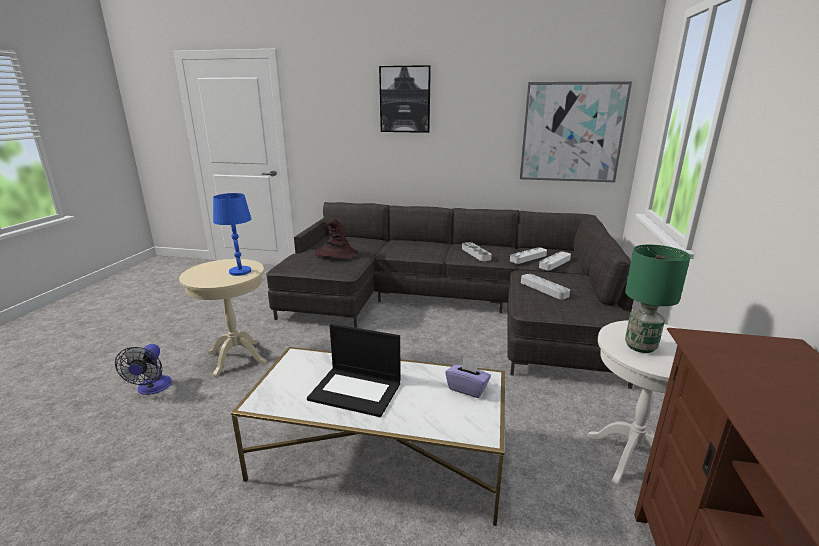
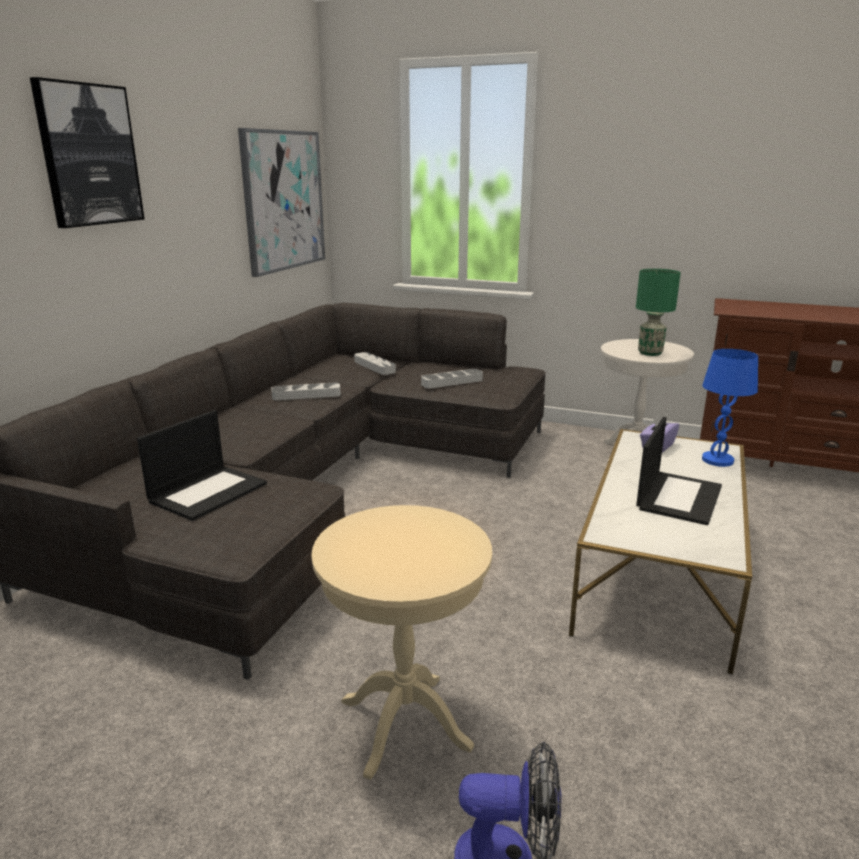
camera: 80 degrees left, 0 degrees up
blue table lamp [213,193,251,276] -> blue table lamp moved to [702,349,758,467]
brown hat [314,219,358,259] -> laptop [137,410,267,521]
grey tray [510,247,547,264] -> none

